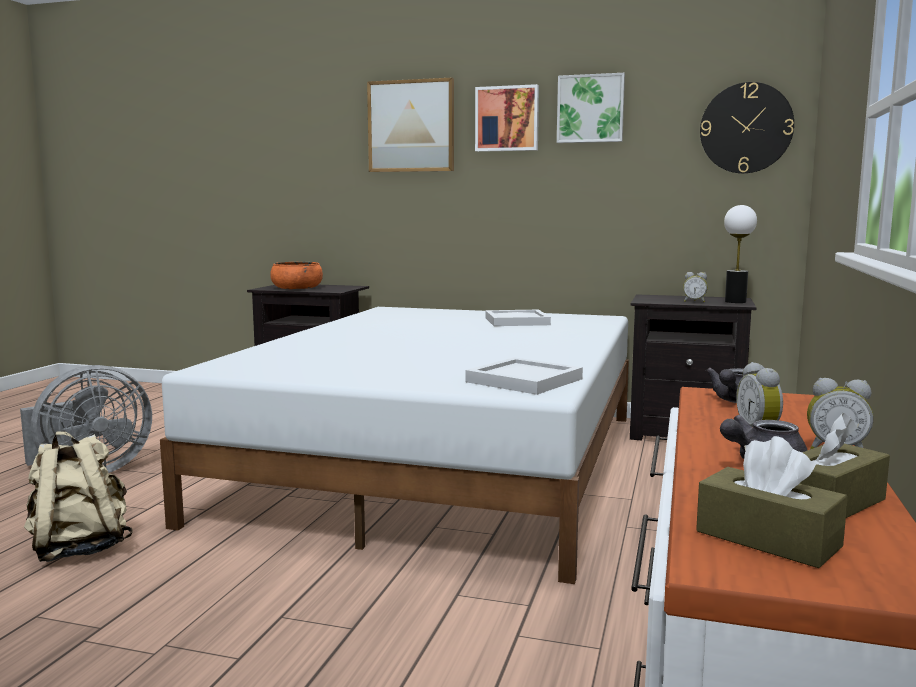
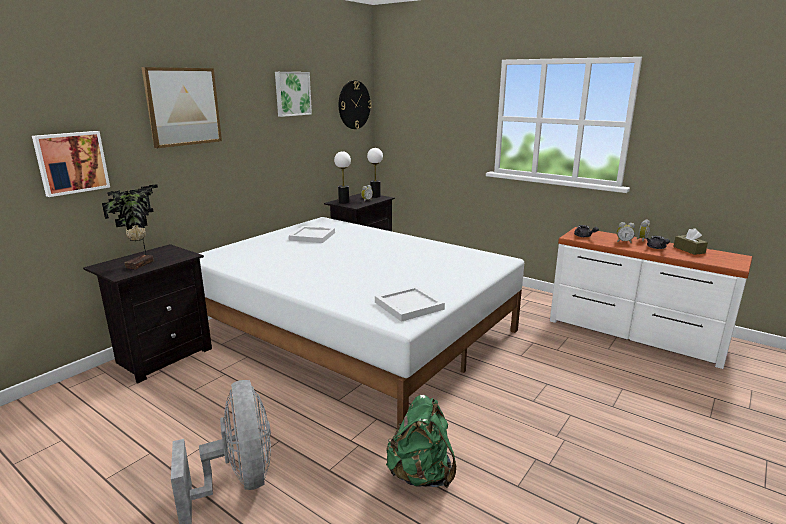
camera: 70 degrees left, 10 degrees up
beige backpack [24,431,133,562] -> green backpack [386,395,456,488]
orange bowl [270,262,323,289] -> potted plant [102,184,158,269]
white tray [465,357,583,395] -> white tray moved to [375,286,445,322]
picture [475,84,539,152] -> picture moved to [32,131,110,197]
brown tissue box [696,436,848,568] -> none
none -> table lamp [334,151,351,204]

